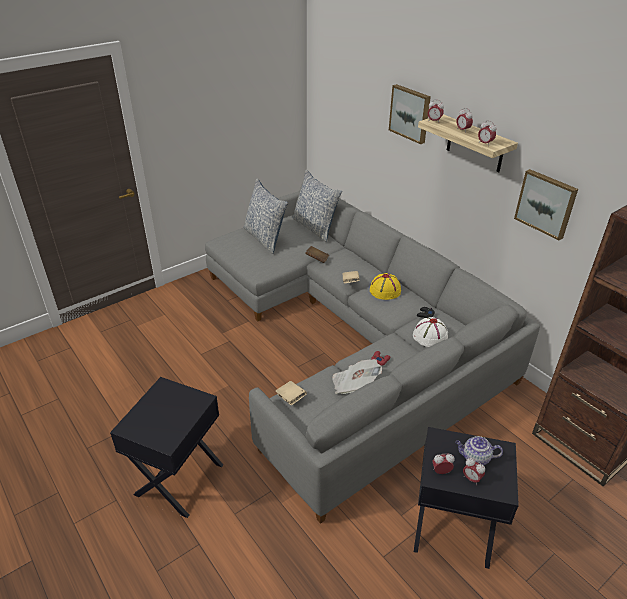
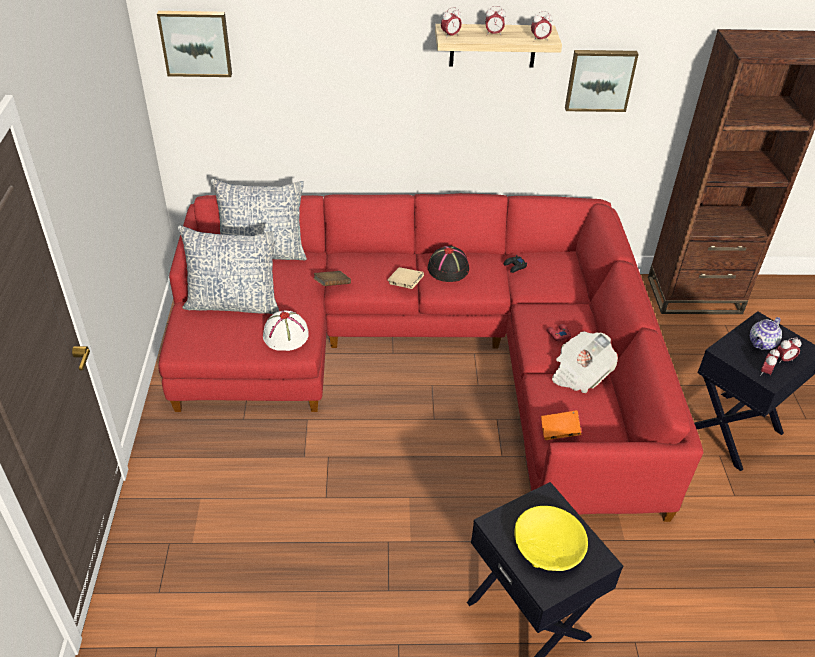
camera: 55 degrees left, 5 degrees up
grey sofa [205,183,540,524] -> red sofa [158,193,703,522]
beige book [276,381,307,405] -> orange book [541,410,581,440]
yellow hat [370,273,401,300] -> black hat [427,245,469,282]
picture [389,84,431,144] -> picture moved to [157,11,232,77]
white hat [413,317,448,347] -> white hat moved to [263,311,309,351]
none -> yellow bowl [514,506,588,571]

